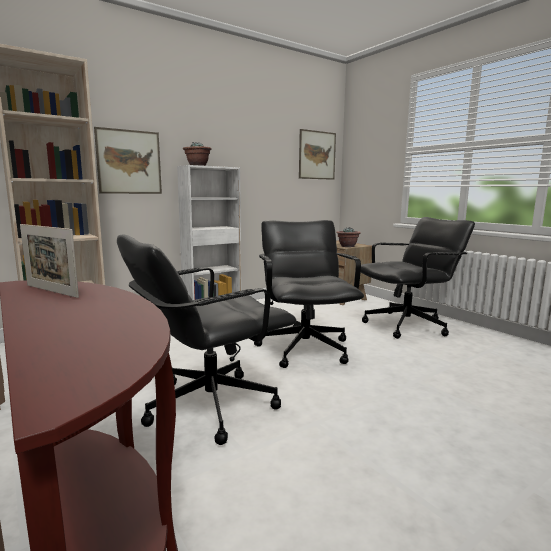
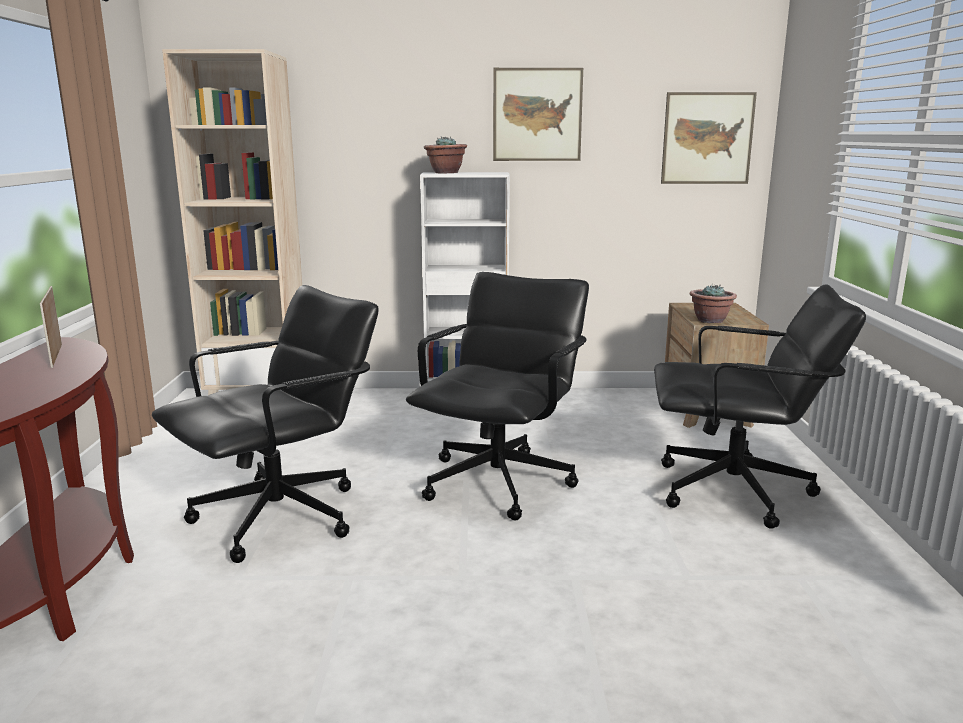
camera: 35 degrees right, 5 degrees up
picture [94,127,162,194] -> picture moved to [493,68,583,161]
black office chair [117,235,296,445] -> black office chair turned 135 degrees clockwise [152,285,378,563]

